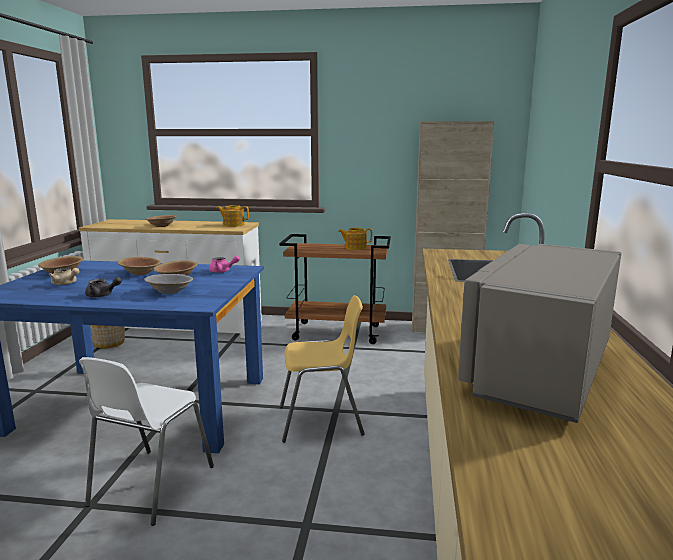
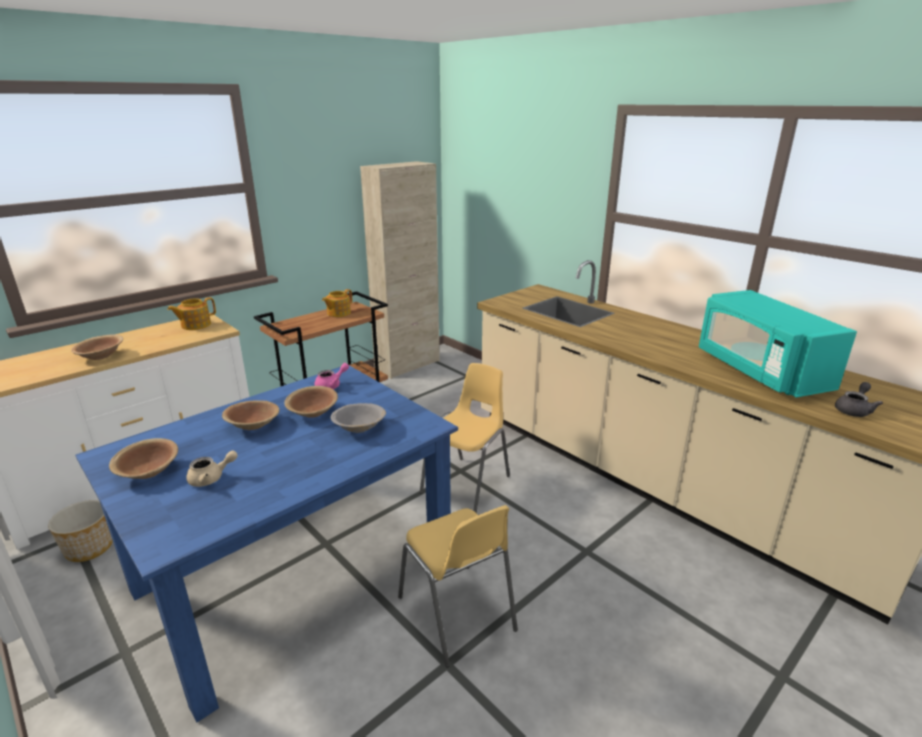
camera: 50 degrees left, 10 degrees up
white chair [79,357,214,526] -> yellow chair [398,505,518,668]
grey teapot [85,277,122,297] -> grey teapot moved to [835,382,883,417]
grey microwave [458,244,621,423] -> turquoise microwave [699,290,857,397]

